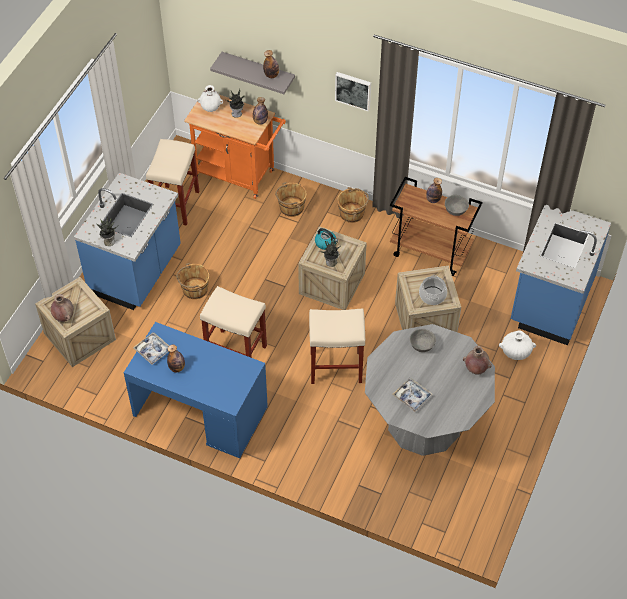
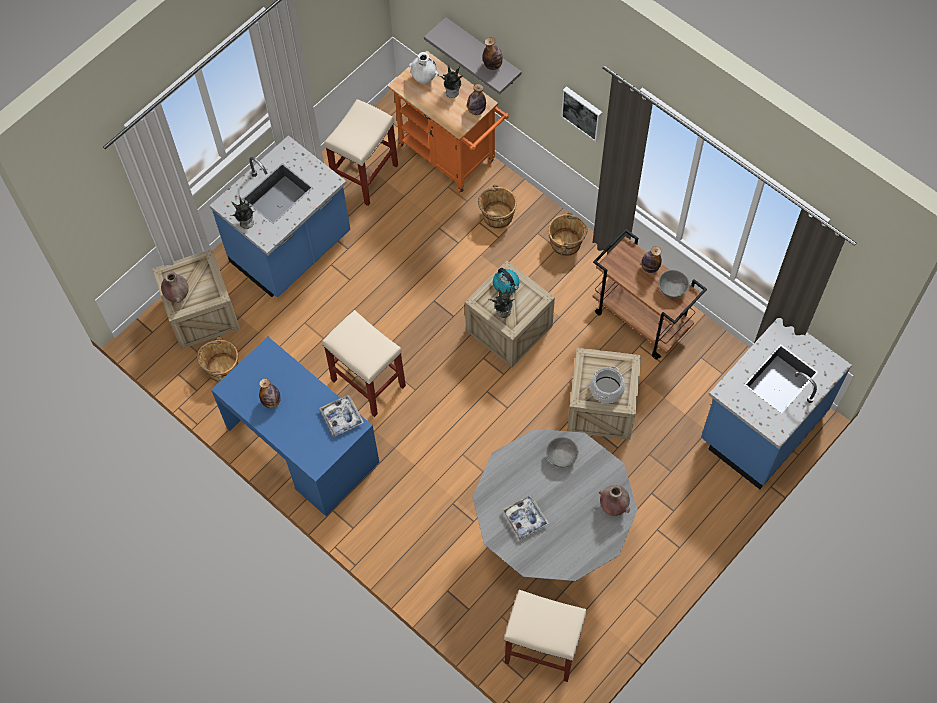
camera: 20 degrees right, 10 degrees up
tray [133,333,169,365] -> tray moved to [319,395,364,437]
brown bucket [176,263,209,299] -> brown bucket moved to [197,337,238,383]
beige stool [309,308,365,384] -> beige stool moved to [504,590,587,682]
white vase [499,330,536,360] -> none

